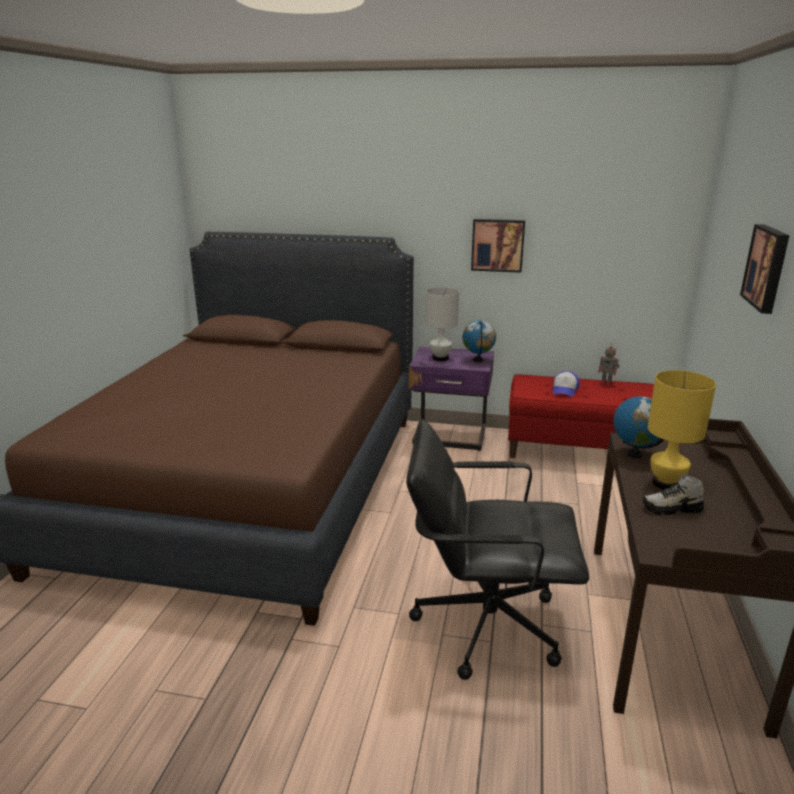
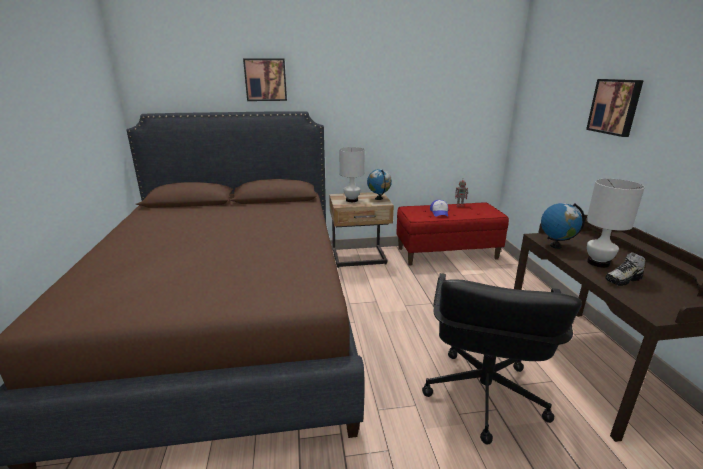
camera: 20 degrees left, 0 degrees up
black office chair [406,420,589,680] -> black office chair turned 60 degrees counterclockwise [422,273,582,444]
purple nightstand [409,346,494,451] -> beige nightstand [329,192,394,268]
picture [471,219,525,273] -> picture moved to [243,58,287,101]
yellow table lamp [648,370,716,490] -> white table lamp [586,179,645,268]

